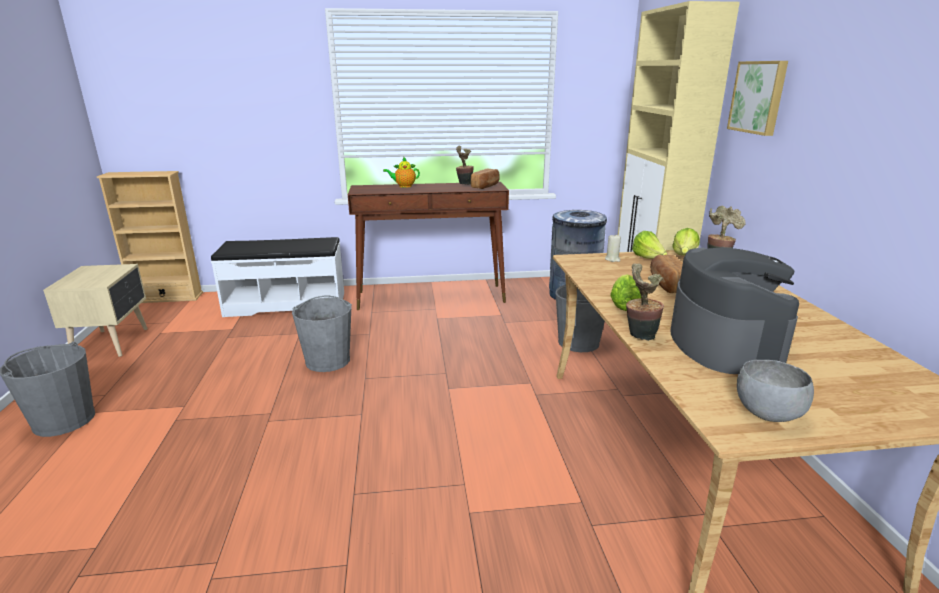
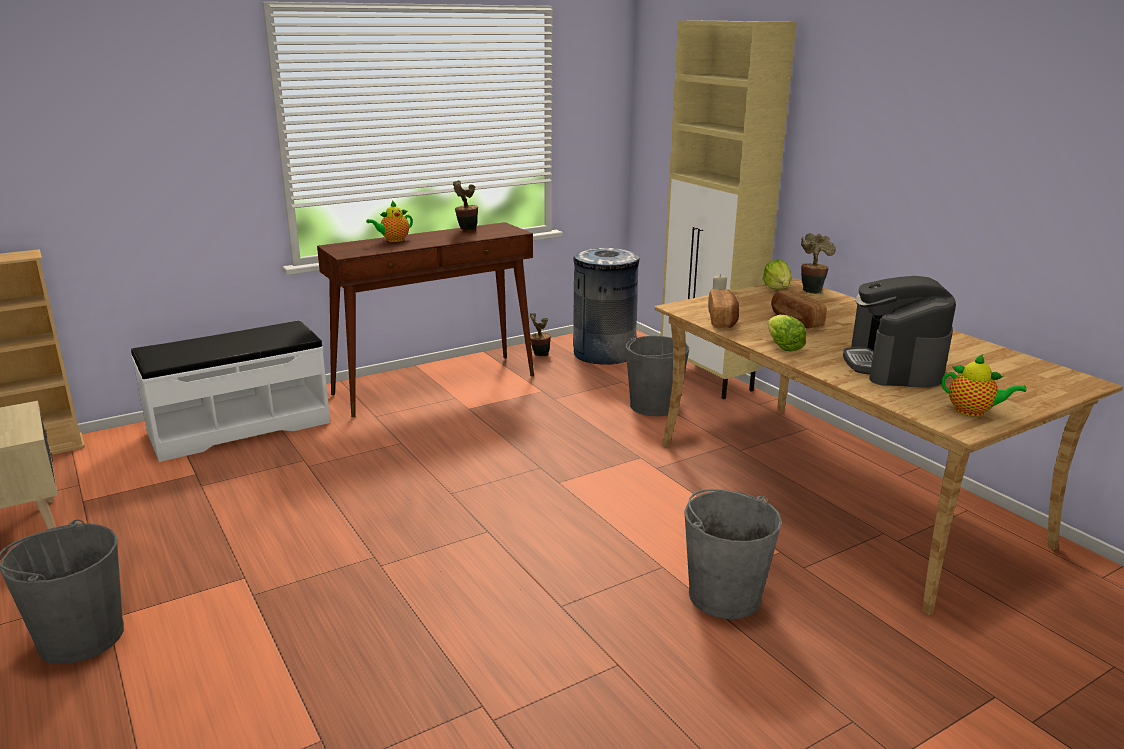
camera: 25 degrees left, 0 degrees up
grey bucket [292,296,352,372] -> grey bucket moved to [684,489,782,619]
bread [471,169,500,189] -> bread moved to [708,289,740,328]
potted plant [626,263,664,341] -> potted plant moved to [530,313,551,356]
lettuce [632,231,667,259] -> none
coffee machine [670,247,799,374] -> coffee machine turned 150 degrees counterclockwise [843,276,956,388]
picture [727,61,788,136] -> none
grey bowl [737,360,814,422] -> teapot [941,354,1026,417]

